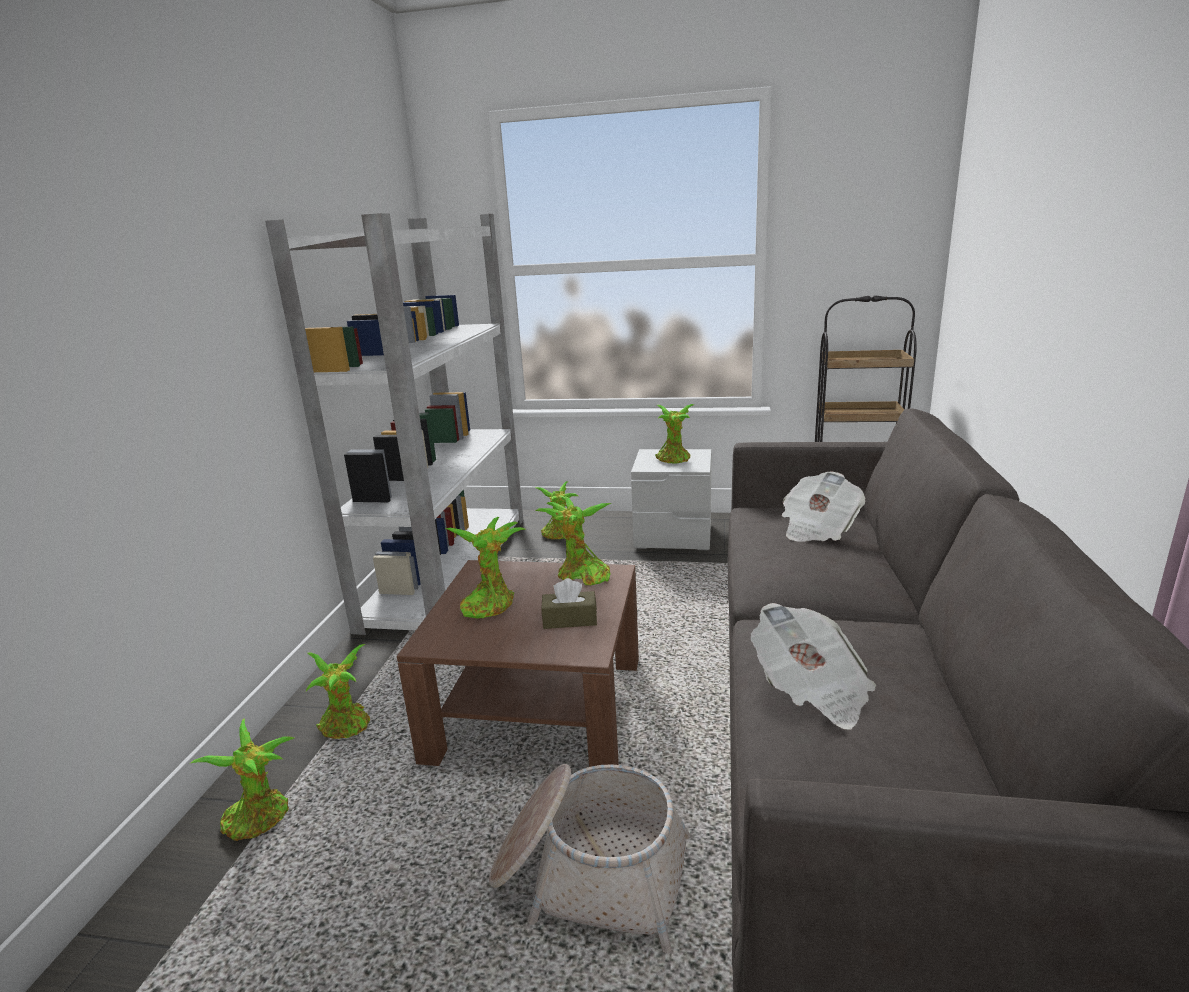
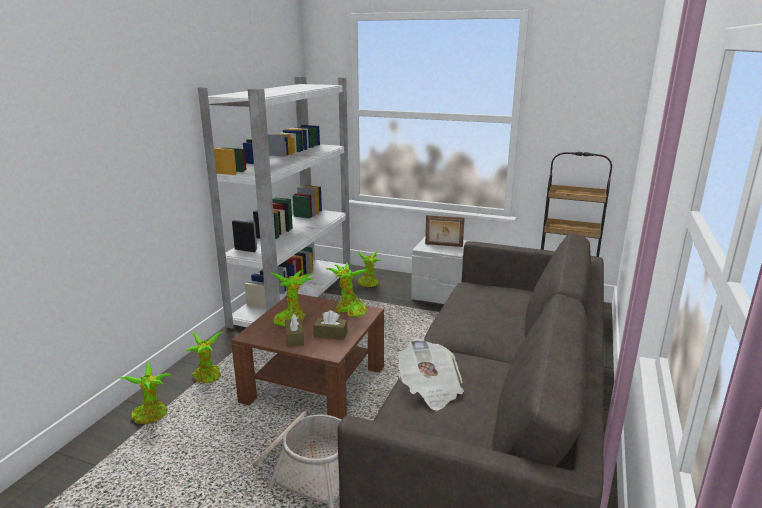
camera: 10 degrees right, 0 degrees up
potted plant [655,404,694,463] -> picture frame [425,215,465,247]
newspaper [782,471,865,542] -> none
none -> brown tissue box [285,314,304,347]

